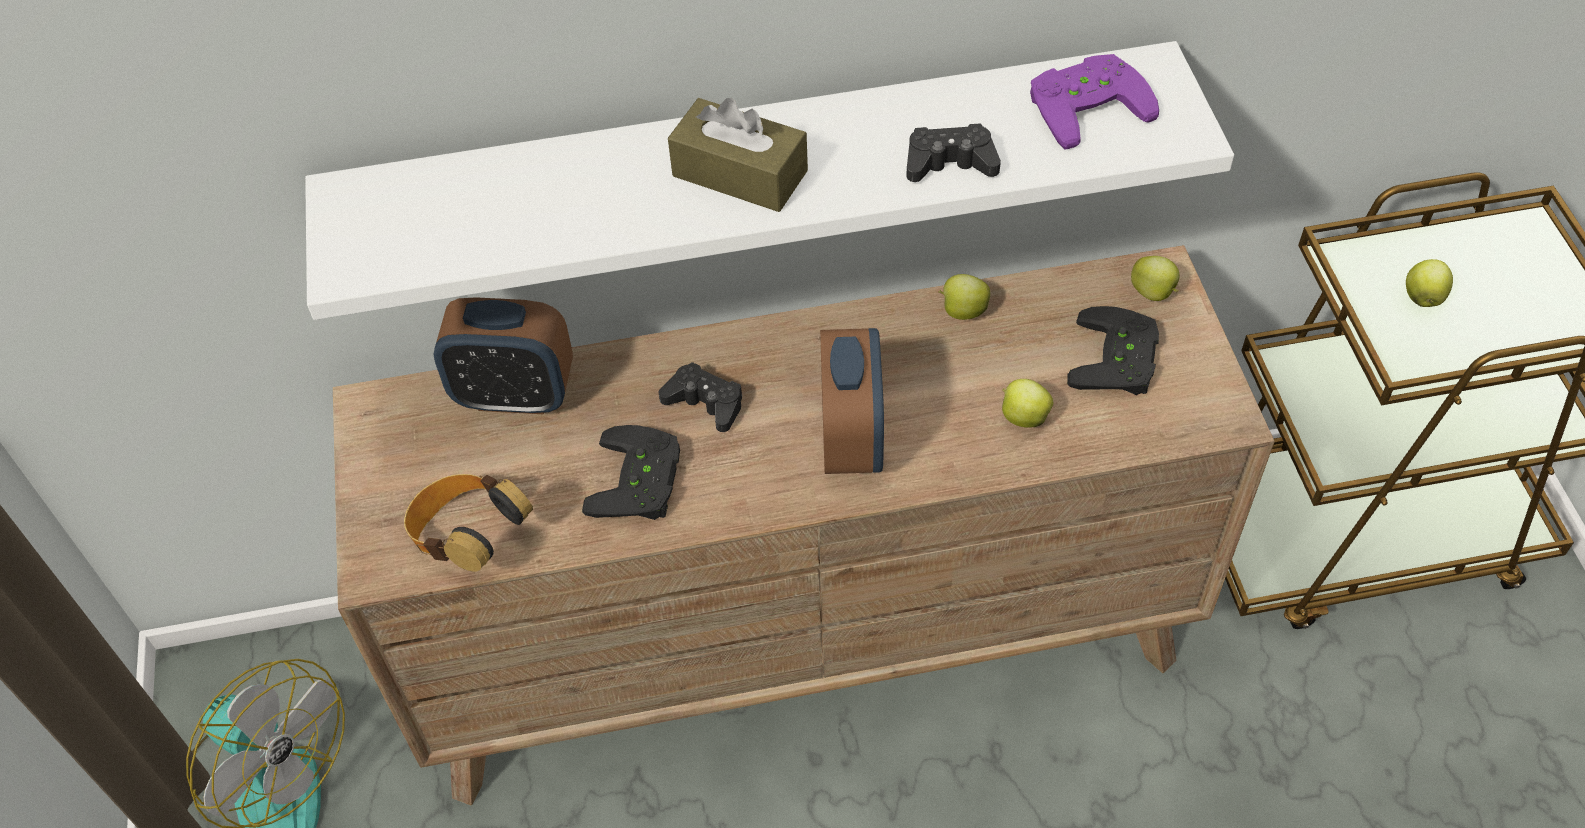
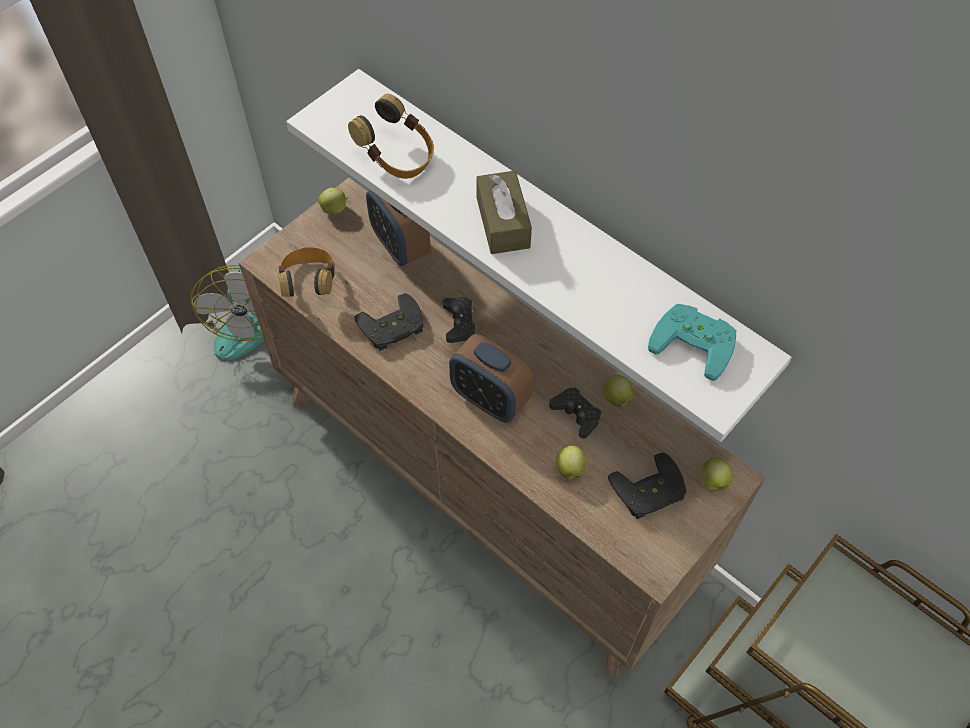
camera: 50 degrees right, 5 degrees up
alarm clock [820,328,884,474] -> alarm clock turned 75 degrees clockwise [449,334,533,423]
black game controller [906,123,1001,182] -> black game controller moved to [549,387,601,439]
purple game controller [1030,54,1159,150] -> turquoise game controller [648,304,736,381]
apple [1406,259,1453,307] -> apple moved to [318,188,348,214]
none -> headphones [348,94,434,179]

